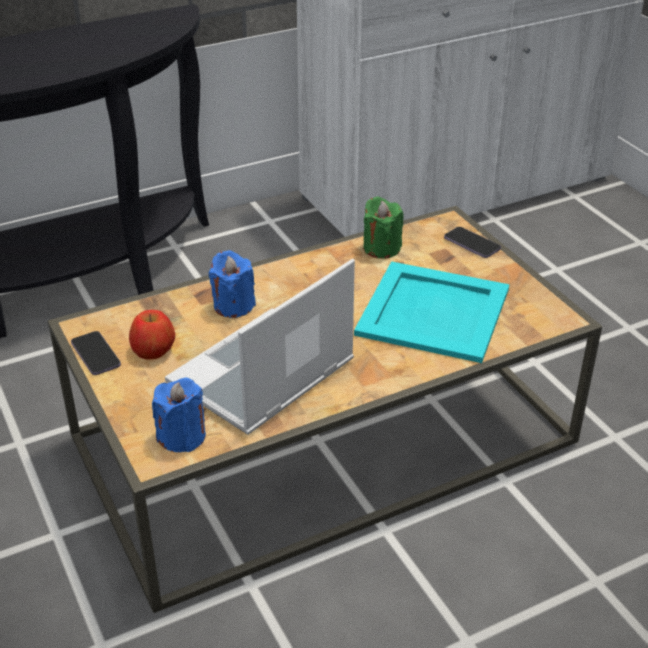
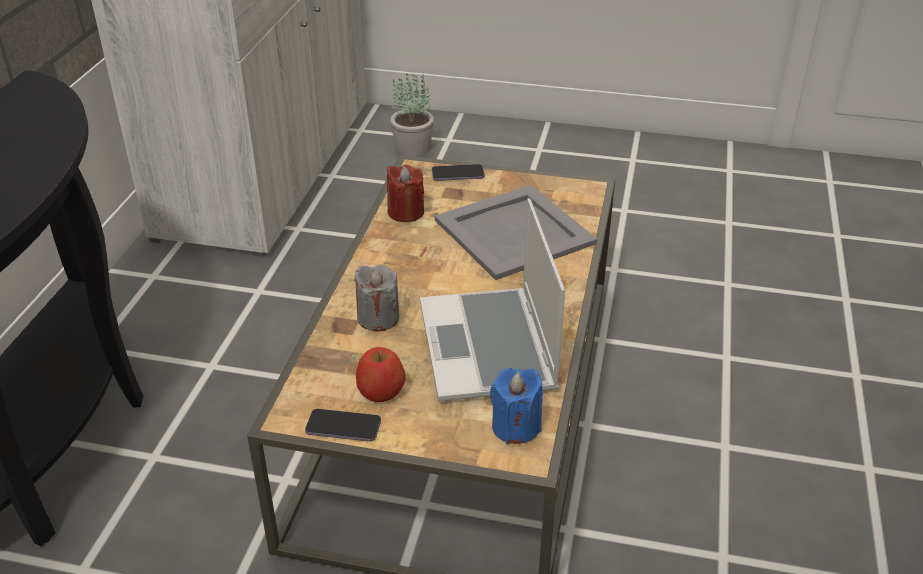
camera: 50 degrees left, 0 degrees up
blue candle [209,250,256,318] -> grey candle [354,265,400,331]
turquoise tray [354,261,510,363] -> grey tray [435,185,597,280]
green candle [363,197,403,259] -> red candle [387,164,424,222]
none -> potted plant [390,72,434,157]

